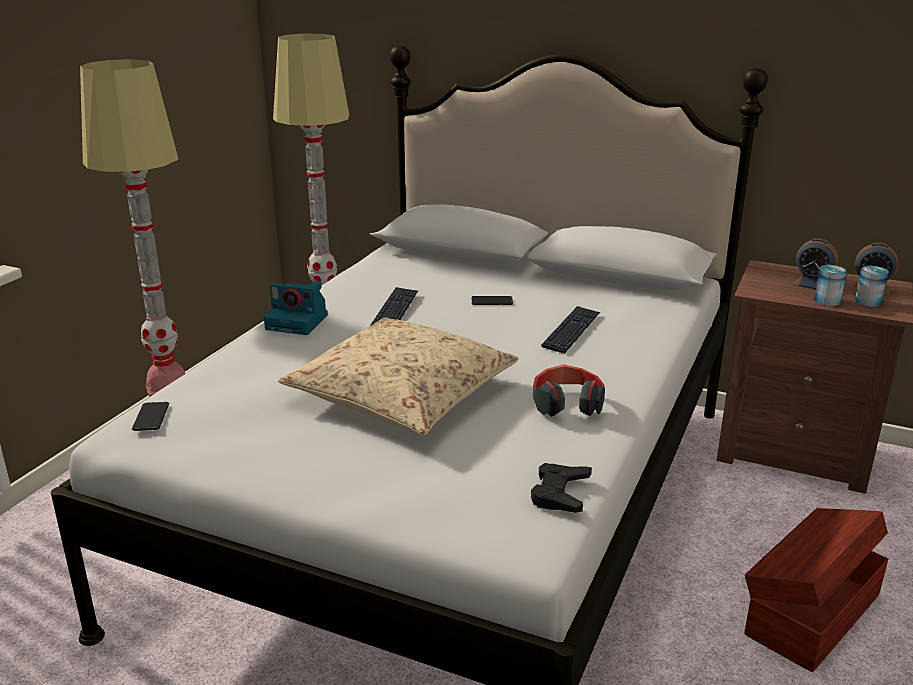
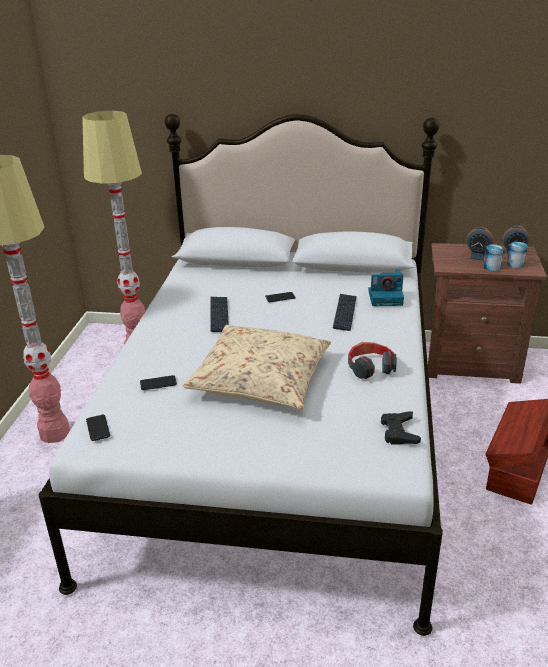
camera: 15 degrees left, 5 degrees up
camera [264,281,328,335] -> camera moved to [368,269,404,306]
none -> phone [140,375,177,390]

